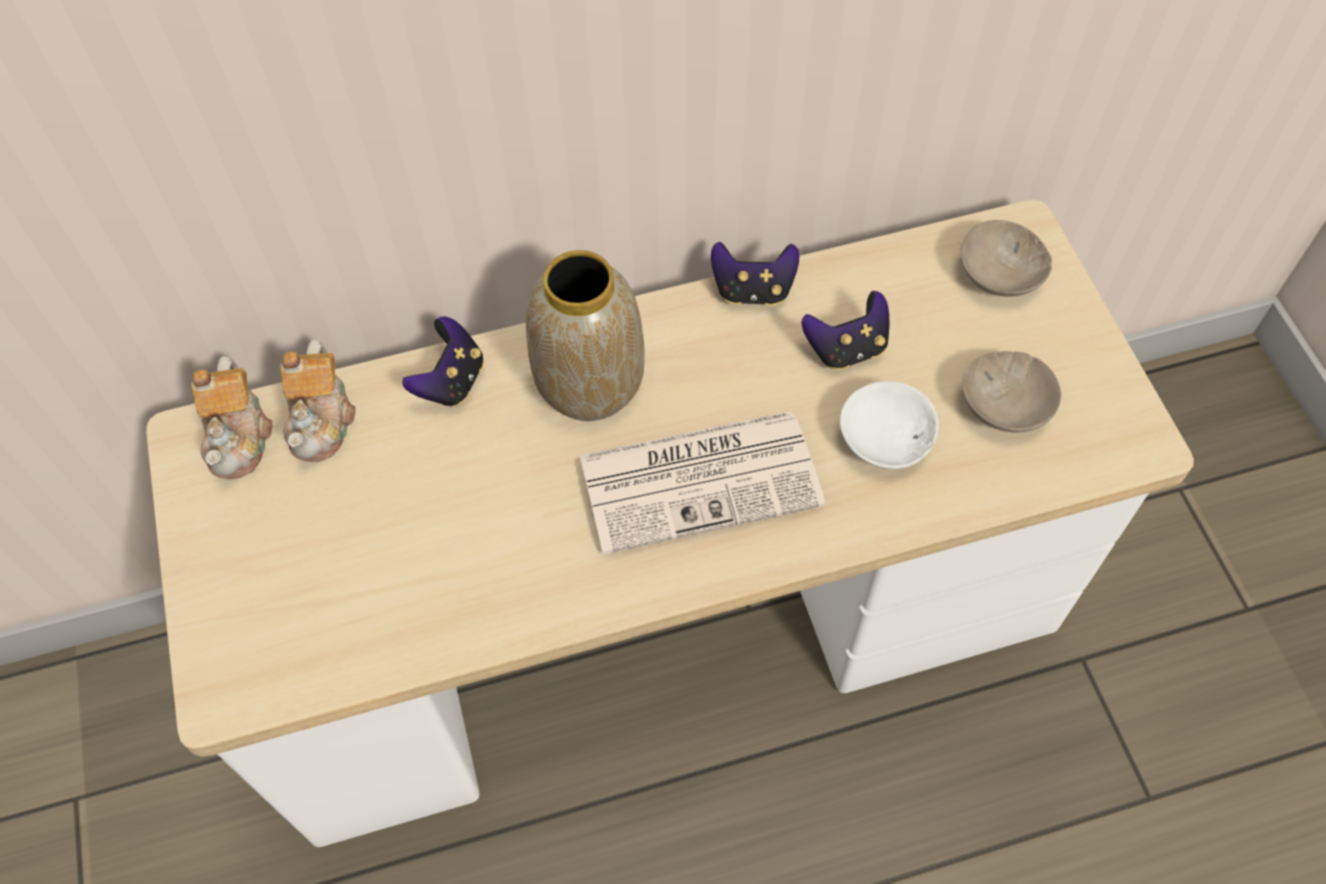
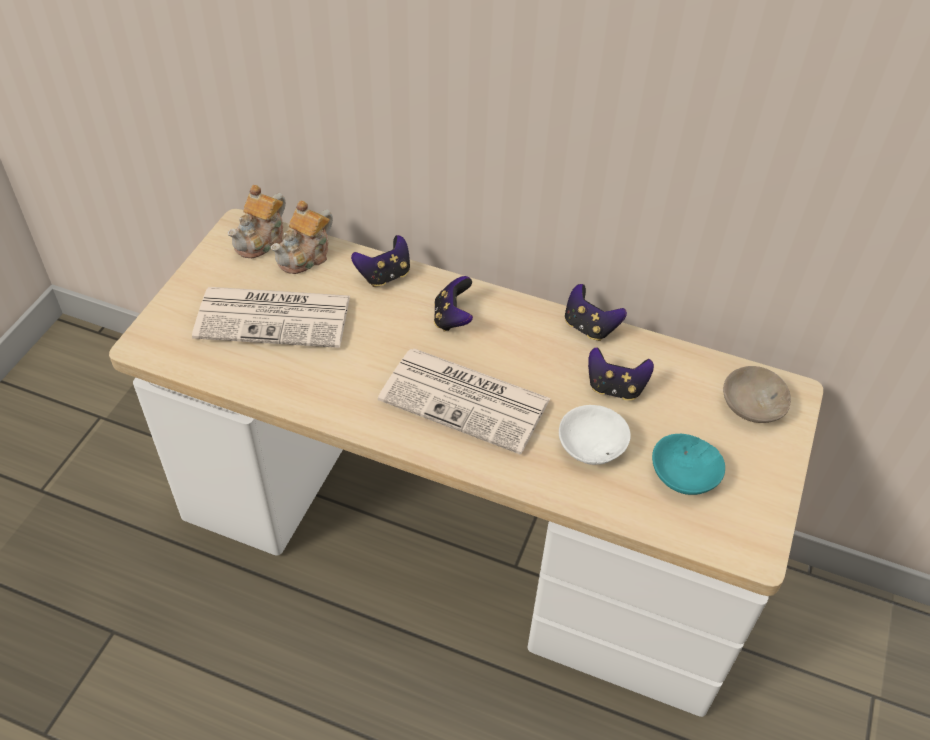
camera: 35 degrees right, 10 degrees down
vase [526,250,645,421] -> game controller [434,276,473,332]
beige bowl [962,351,1061,433] -> turquoise bowl [652,434,725,495]
none -> newspaper [192,287,350,348]

